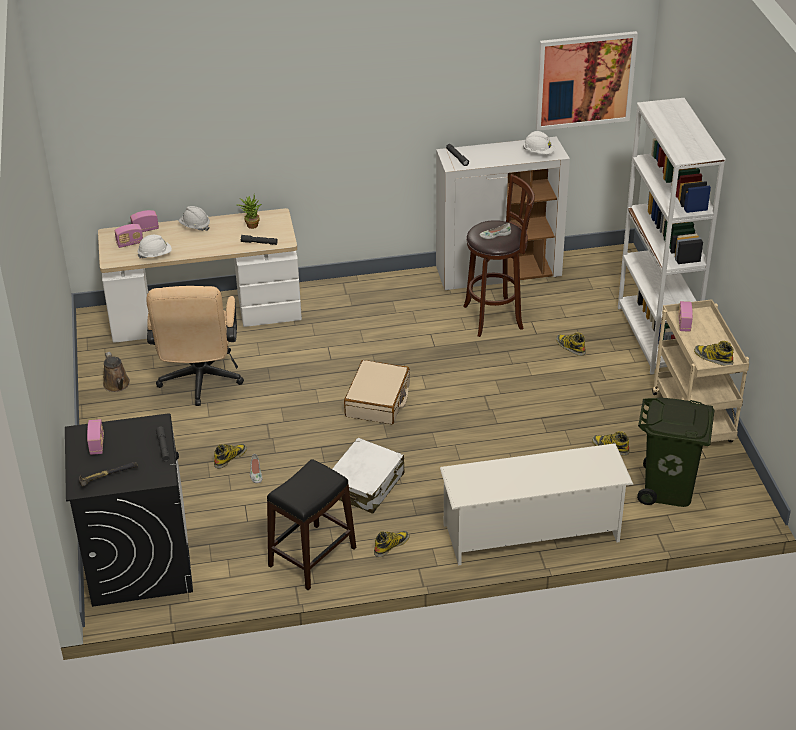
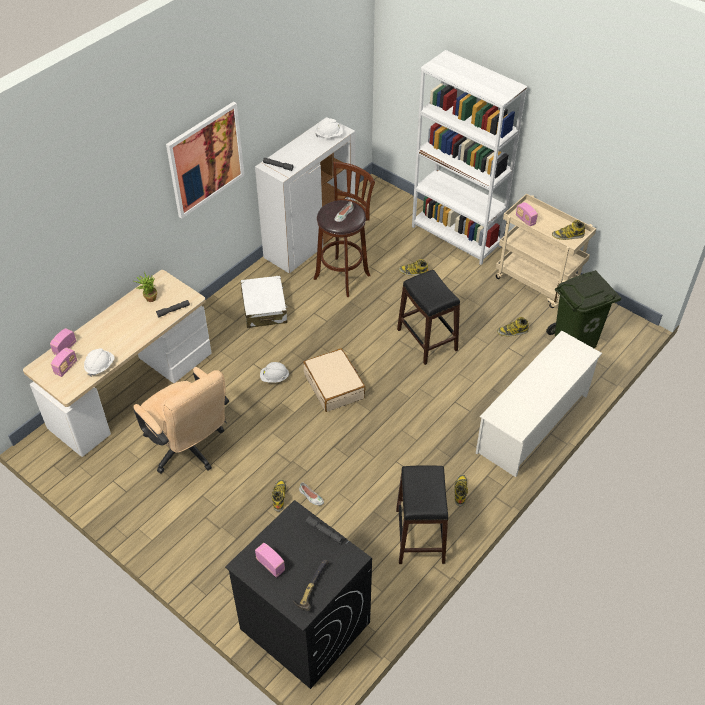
camera: 40 degrees left, 10 degrees up
brown watering can [103,352,130,392] -> none
white hard hat [178,206,210,231] -> white hard hat moved to [260,362,289,383]
white suitcase [333,438,405,513] -> white suitcase moved to [241,276,288,328]
picture [536,31,638,131] -> picture moved to [166,101,244,219]
none -> black stool [397,270,460,365]

